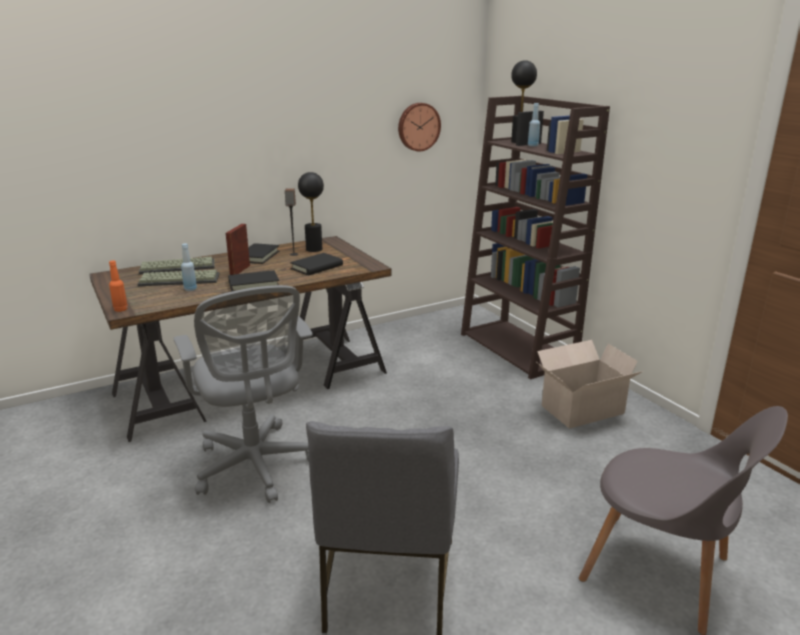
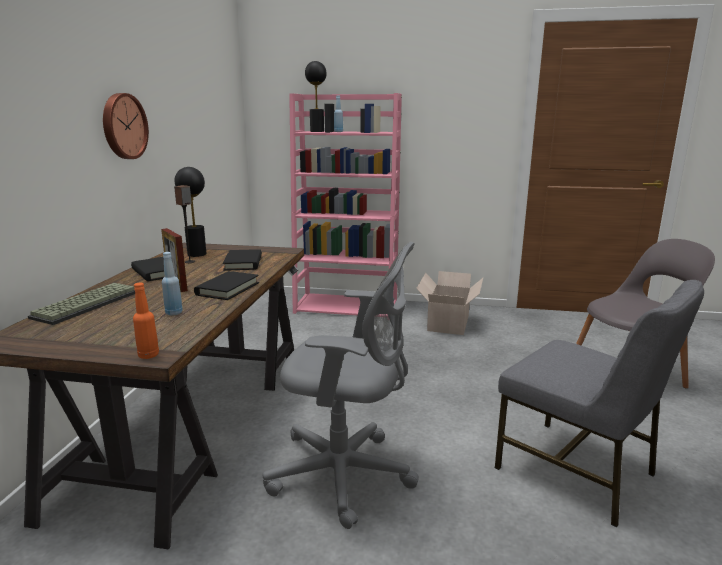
camera: 50 degrees left, 5 degrees down
keyboard [137,270,220,286] -> none
wall clock [398,103,441,151] -> wall clock moved to [103,93,149,159]
brown bookcase [461,96,610,379] -> pink bookcase [289,93,402,317]

